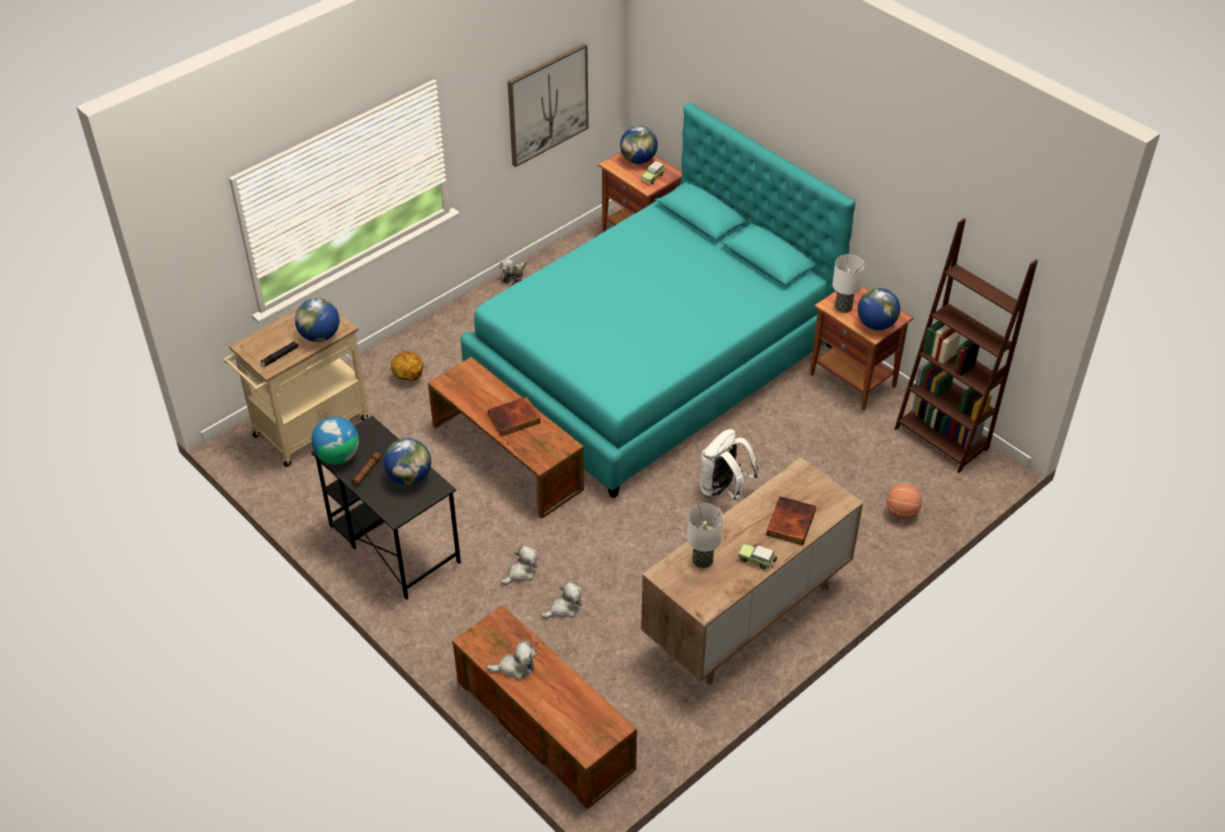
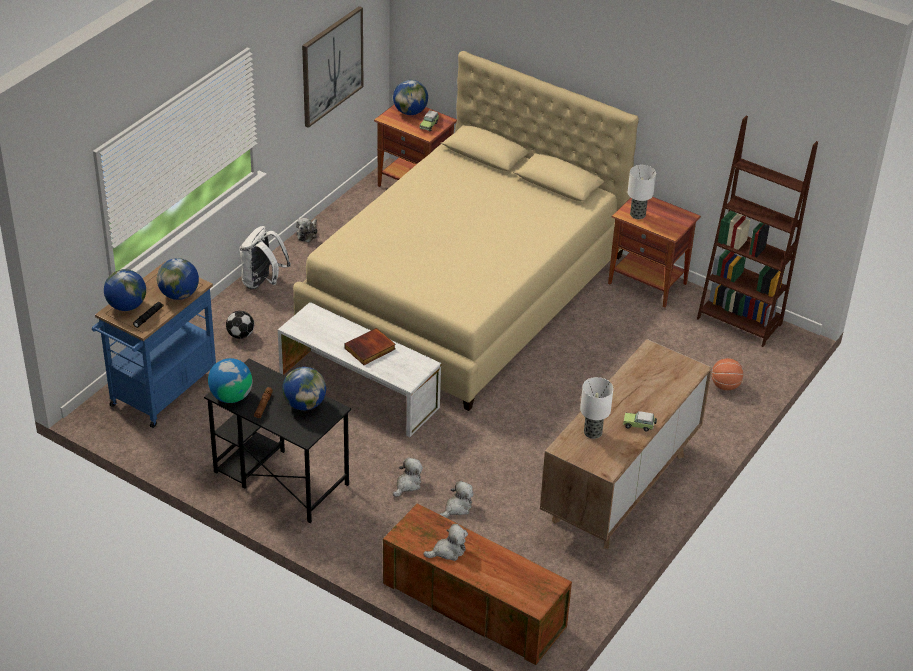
camera: 15 degrees left, 5 degrees down
beige cart [224,297,368,467] -> blue cart [92,261,216,428]
basketball [391,351,423,381] -> football [226,311,254,339]
brown bench [428,357,584,519] -> white bench [278,302,442,437]
turquoise bed [461,103,856,499] -> beige bed [293,51,639,411]
white backpack [700,429,759,501] -> white backpack moved to [239,226,291,289]
book [766,496,816,545] -> none
globe [858,288,900,330] -> globe moved to [104,269,146,311]

